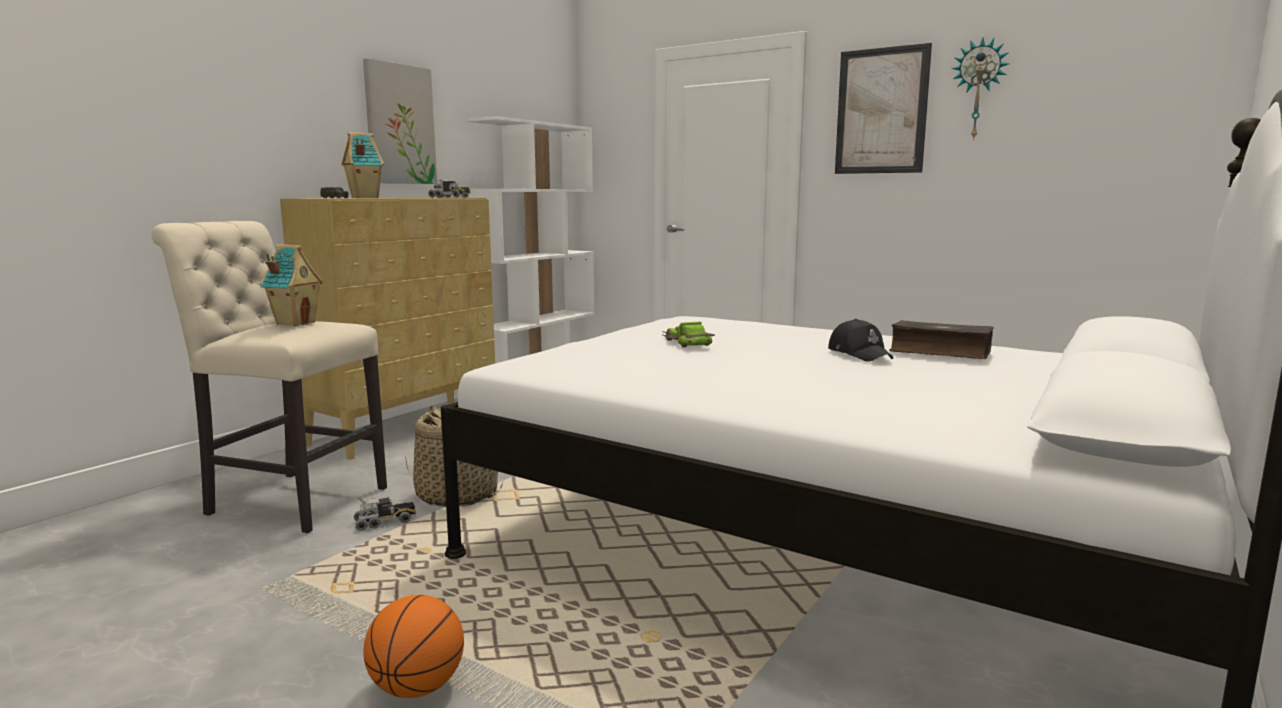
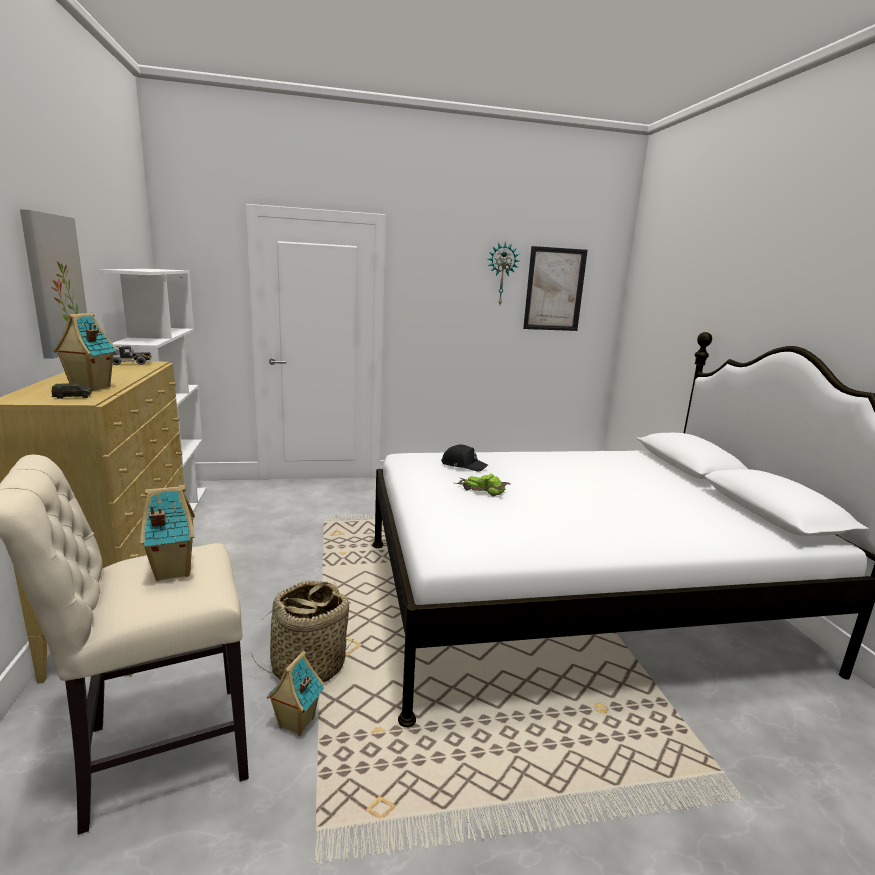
camera: 45 degrees left, 5 degrees up
toy truck [354,497,416,531] -> toy house [266,651,324,736]
basketball [363,595,464,698] -> none
black cap [828,319,893,362] -> black cap moved to [441,444,488,472]
picture [835,43,932,174] -> picture moved to [523,246,588,331]
book [889,320,994,359] -> none

